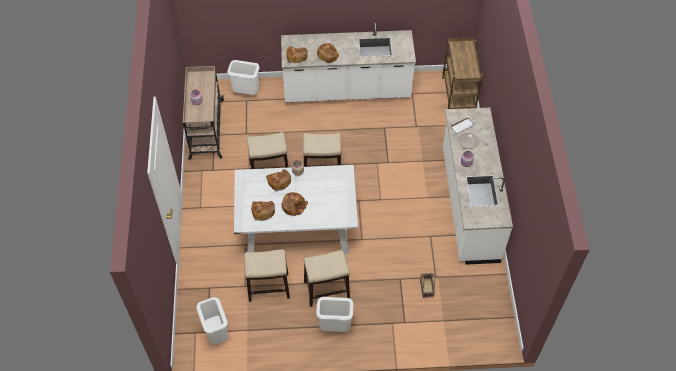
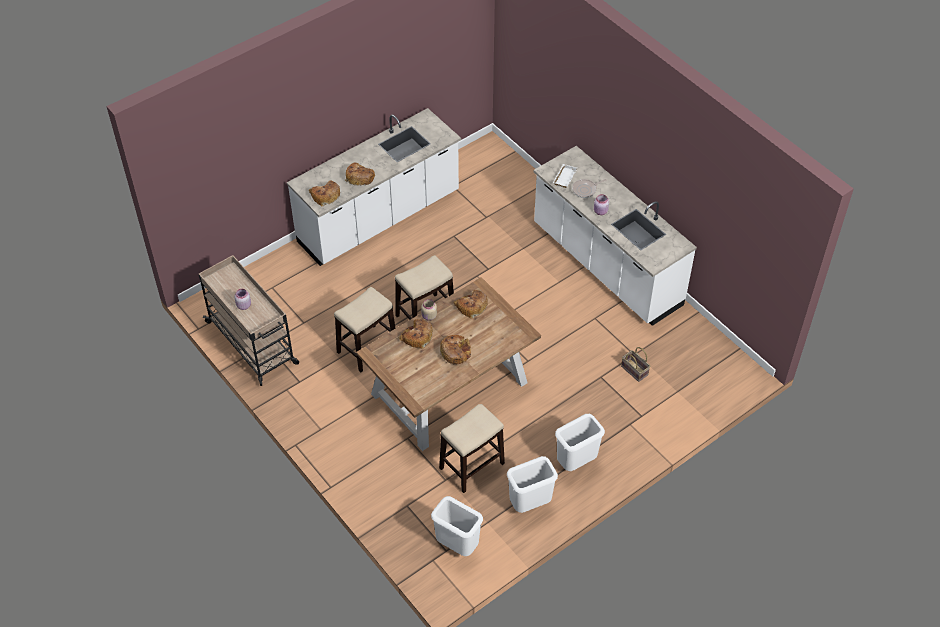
camera: 35 degrees left, 5 degrees down
white trash can [227,60,259,95] -> white trash can moved to [507,456,558,513]
white dining table [234,165,358,254] -> brown dining table [356,277,541,451]
bread [251,201,275,221] -> bread moved to [454,290,488,319]
stool [304,250,350,307] -> none
brown cart [442,37,483,109] -> none

